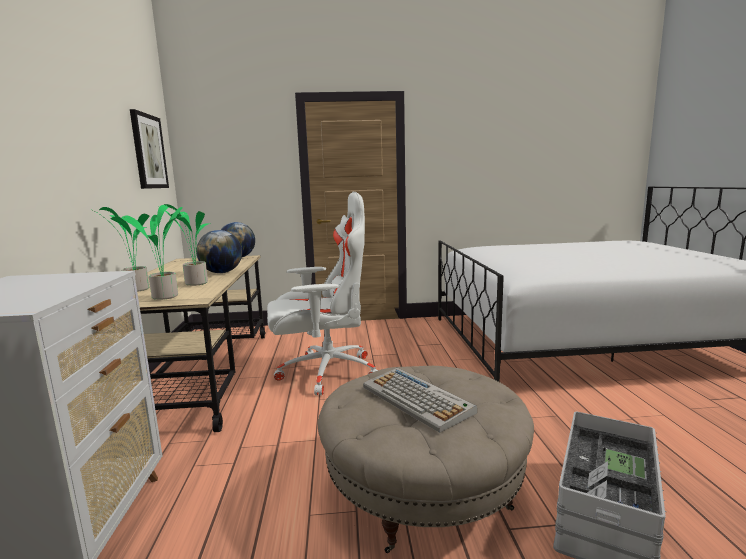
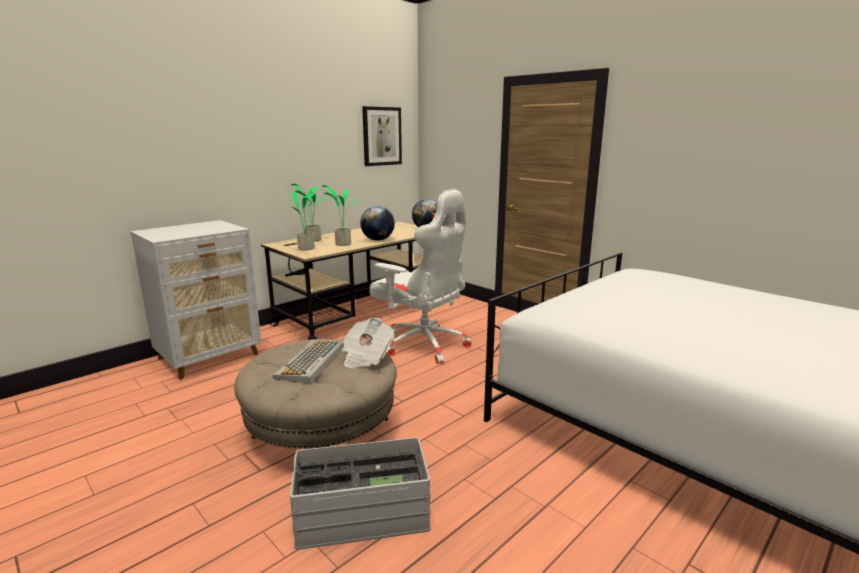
camera: 50 degrees right, 5 degrees up
none -> newspaper [342,318,395,368]

